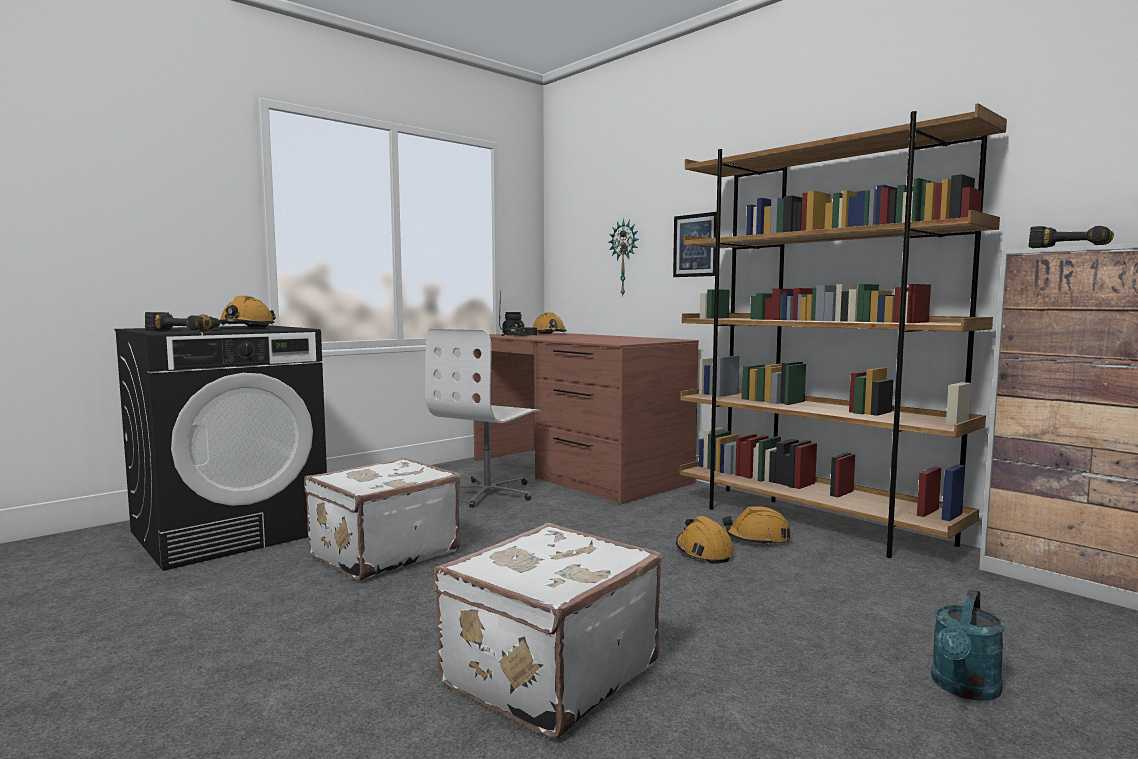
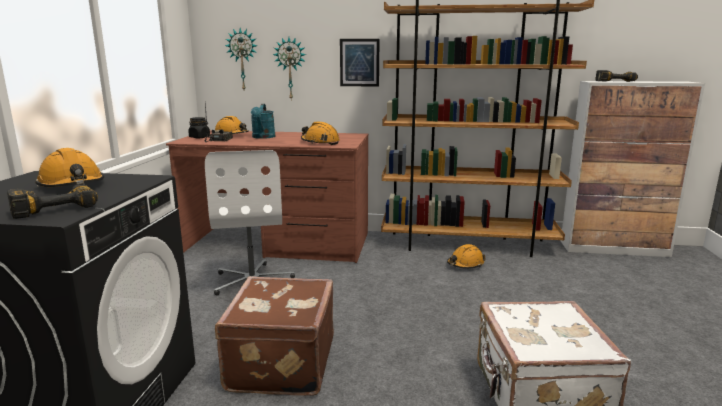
camera: 40 degrees left, 10 degrees up
white suitcase [304,457,460,581] -> brown suitcase [215,276,334,396]
orange hard hat [676,516,734,564] -> orange hard hat moved to [301,122,340,145]
turquoise watering can [931,589,1005,701] -> turquoise watering can moved to [251,104,275,139]
none -> wall clock [225,28,258,90]

